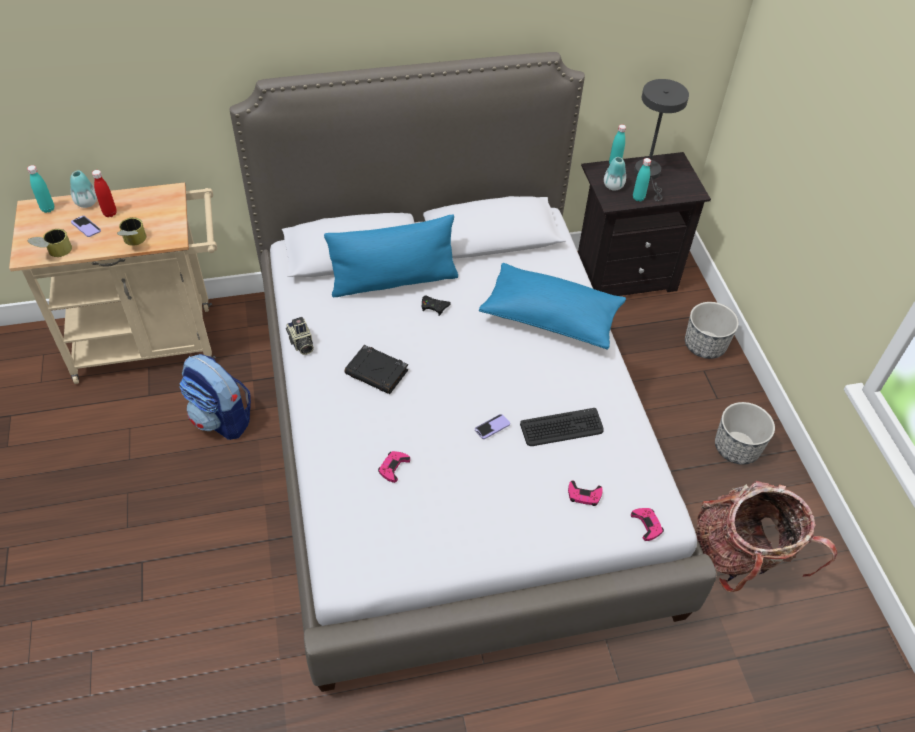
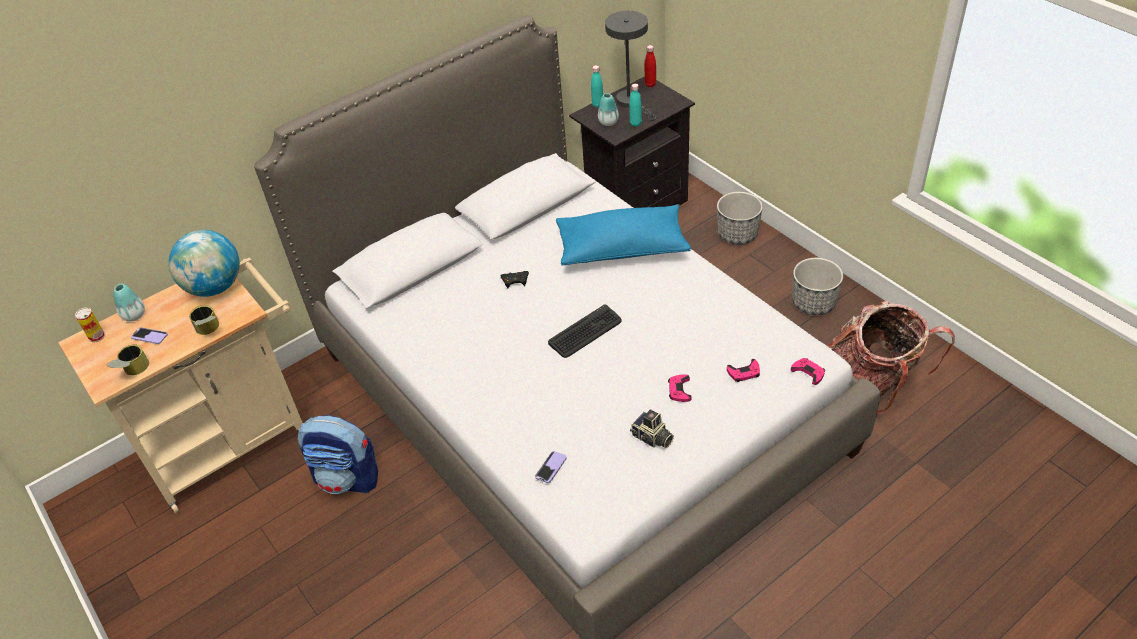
camera: 20 degrees left, 5 degrees down
turquoise bottle [27,165,54,213] -> can [75,307,105,342]
red bottle [92,170,117,217] -> red bottle moved to [645,45,656,87]
camera [286,317,314,355] -> camera moved to [630,409,674,448]
blue pillow [324,215,458,297] -> none
black book [344,345,408,394] -> none
pink game controller [378,451,410,483] -> pink game controller moved to [668,374,691,402]
phone [475,414,510,439] -> phone moved to [535,451,567,483]
keyboard [520,408,604,446] -> keyboard moved to [548,304,622,358]
none -> globe [169,230,240,297]

